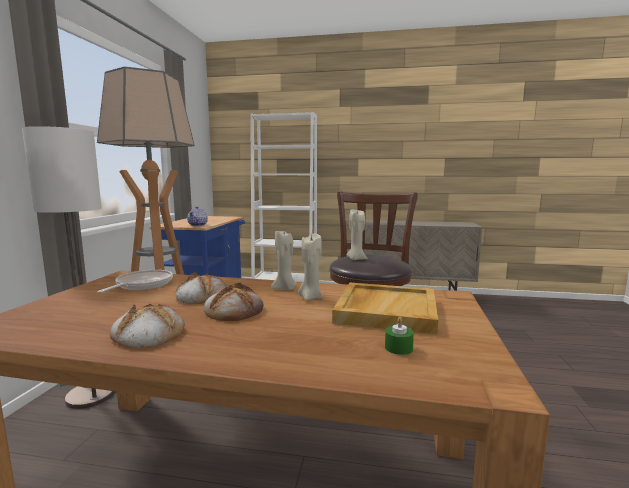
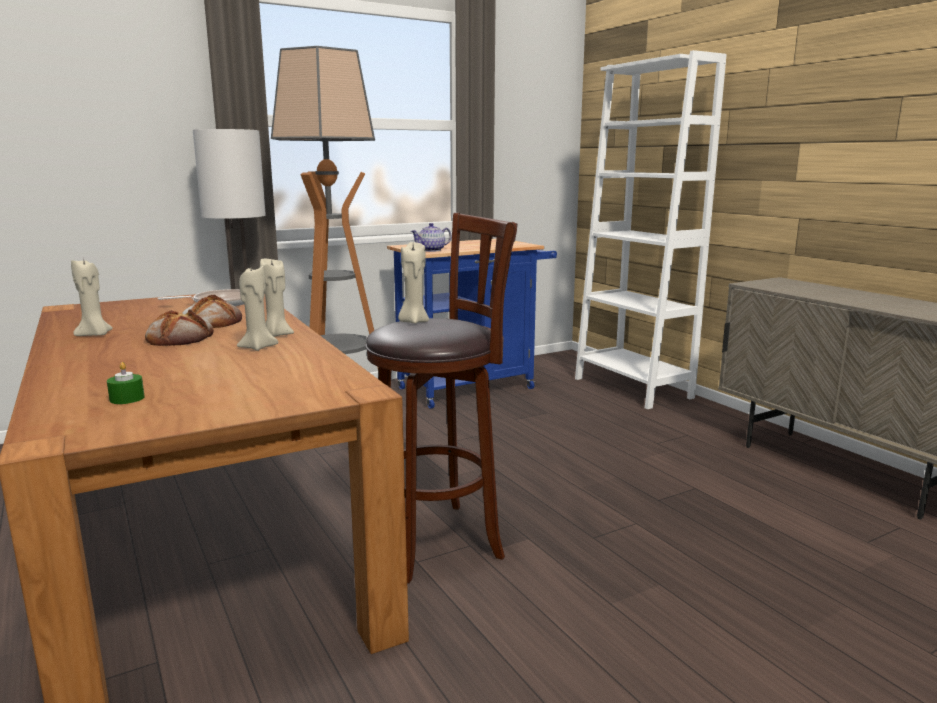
camera: 50 degrees right, 5 degrees up
bread [110,304,185,348] -> beige candle [71,257,113,336]
beige tray [332,283,438,334] -> none

